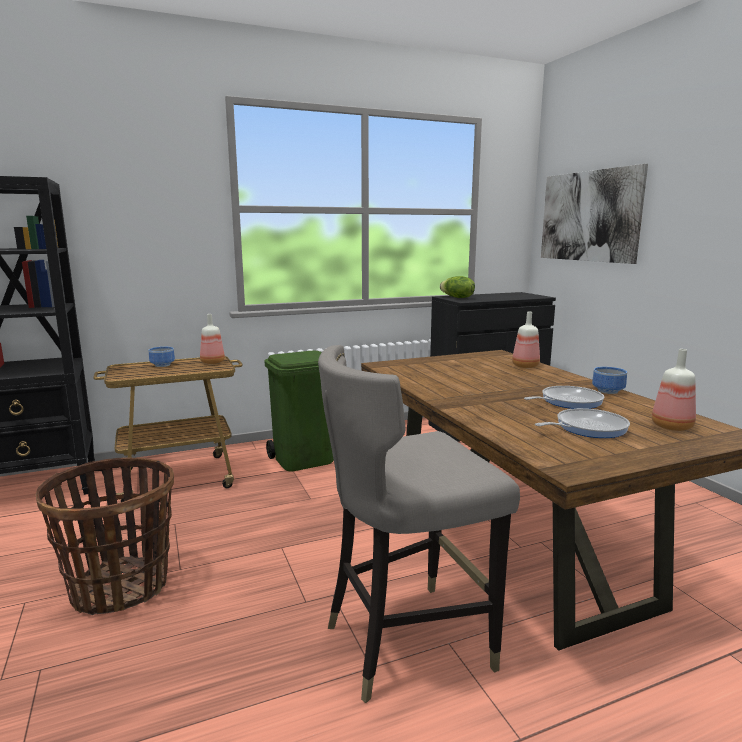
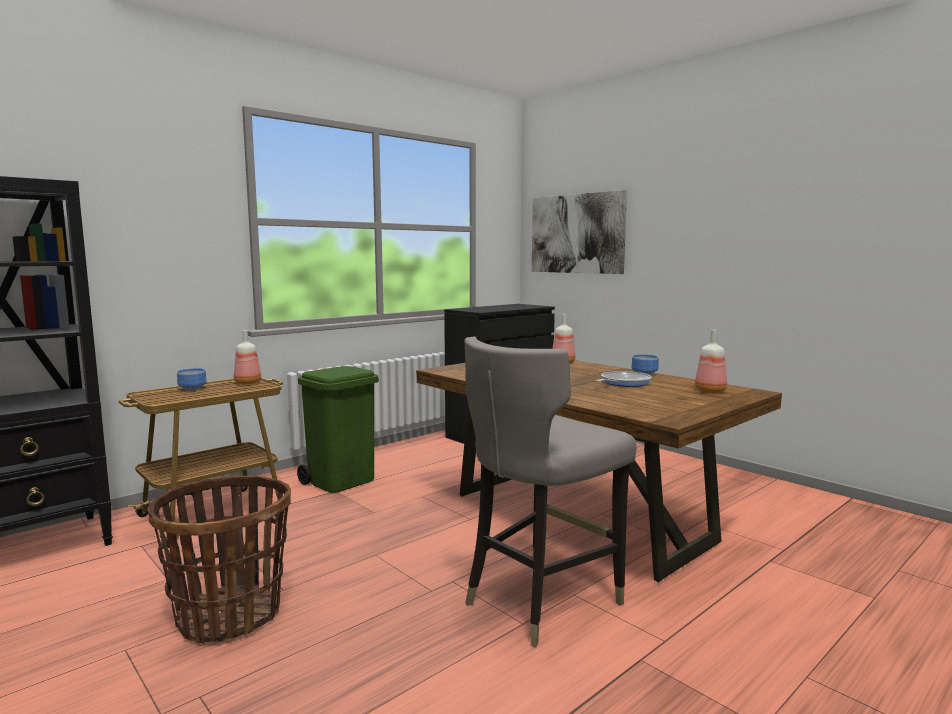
camera: 20 degrees left, 5 degrees down
lettuce [440,276,475,298] -> none
frying pan [535,408,630,438] -> none

